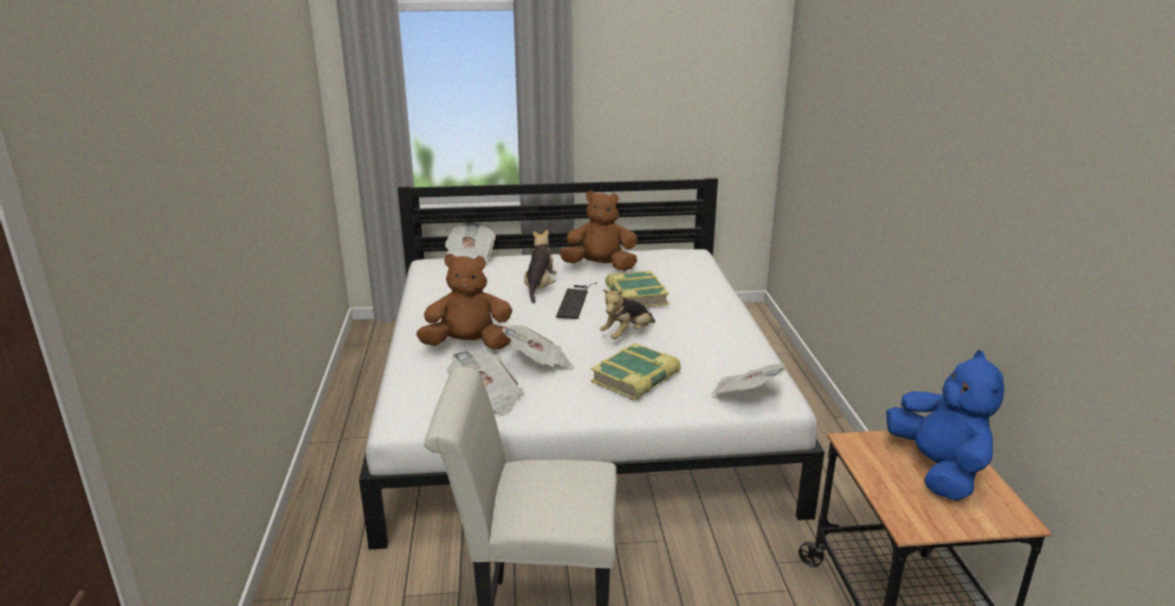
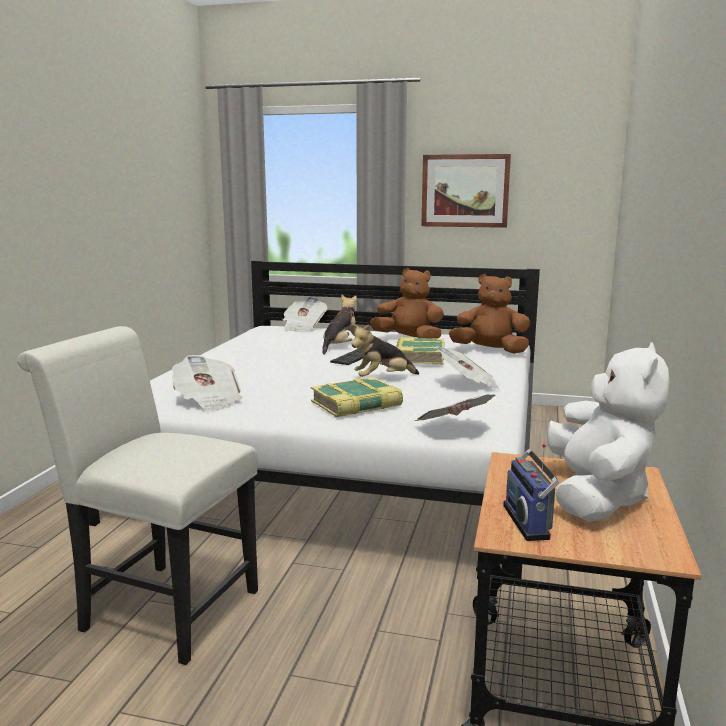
camera: 20 degrees right, 10 degrees down
brown plush toy [416,254,512,350] -> brown plush toy moved to [449,274,530,354]
newspaper [502,325,574,368] -> newspaper moved to [436,346,501,390]
blue plush toy [886,350,1004,501] -> white plush toy [547,342,670,522]
none -> picture [421,154,511,228]
none -> radio [503,443,559,541]

